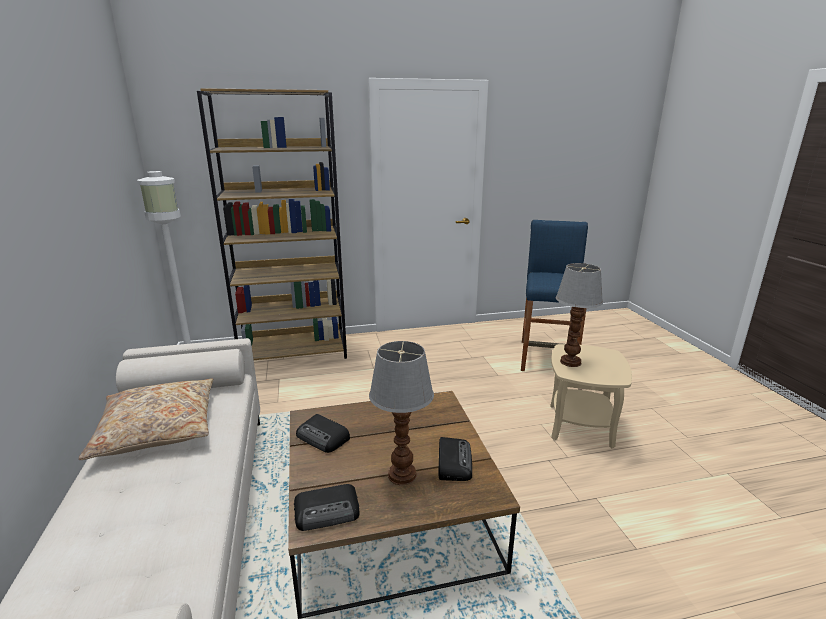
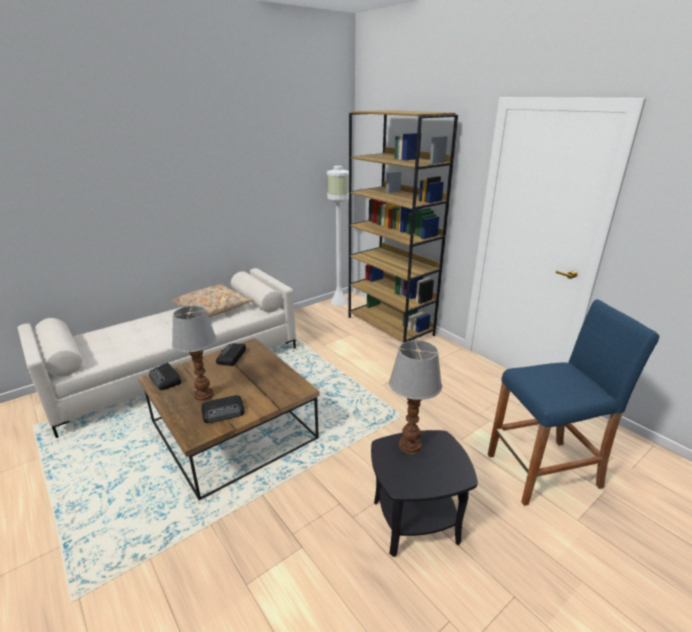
camera: 65 degrees right, 5 degrees up
beige side table [550,344,632,448] -> black side table [371,430,478,557]

